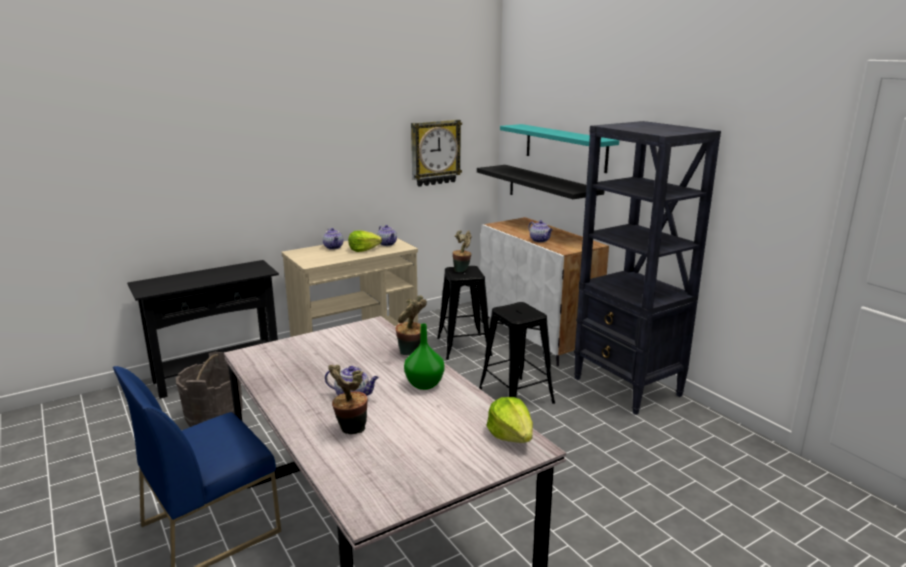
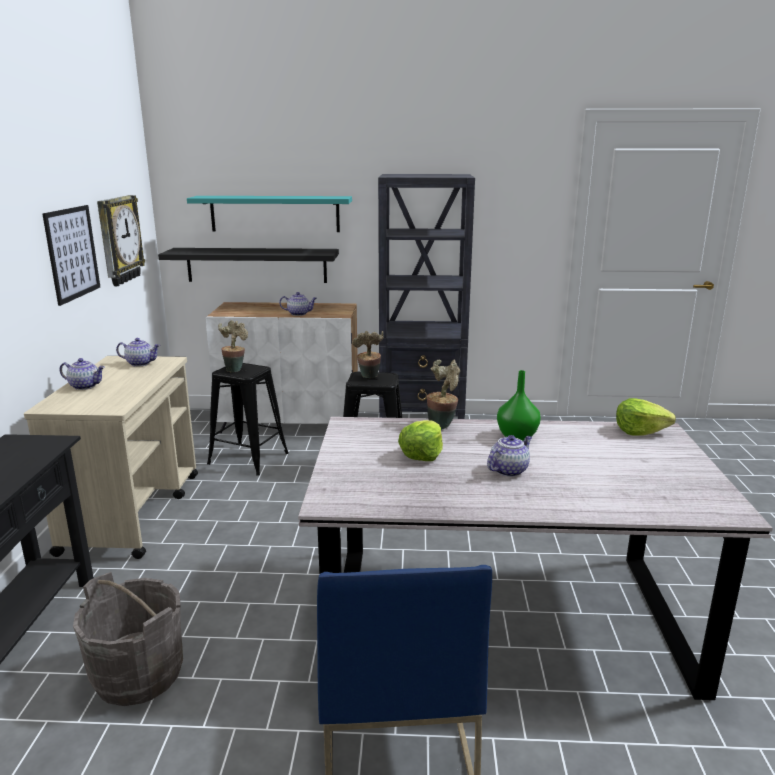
camera: 55 degrees left, 0 degrees up
potted plant [328,365,368,434] -> potted plant moved to [352,331,384,378]
lettuce [348,230,382,252] -> lettuce moved to [398,420,443,461]
none -> picture [42,205,100,306]

